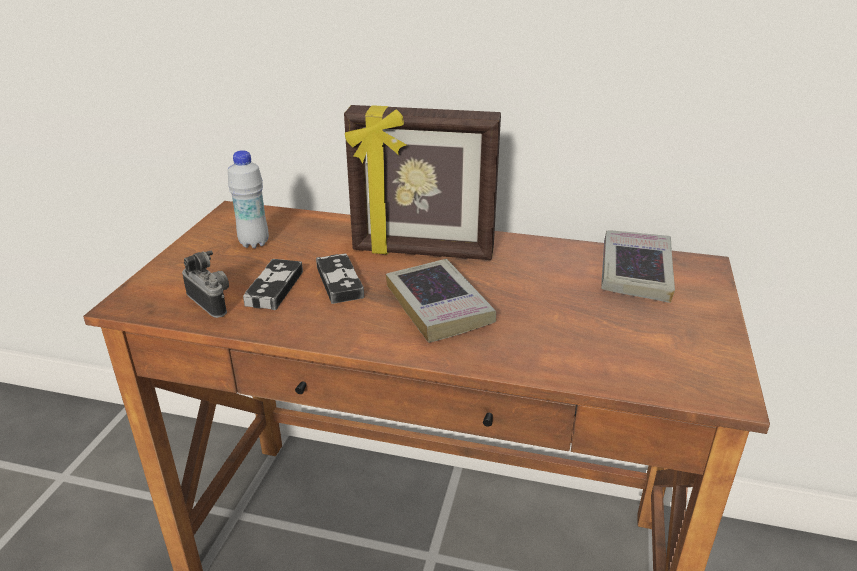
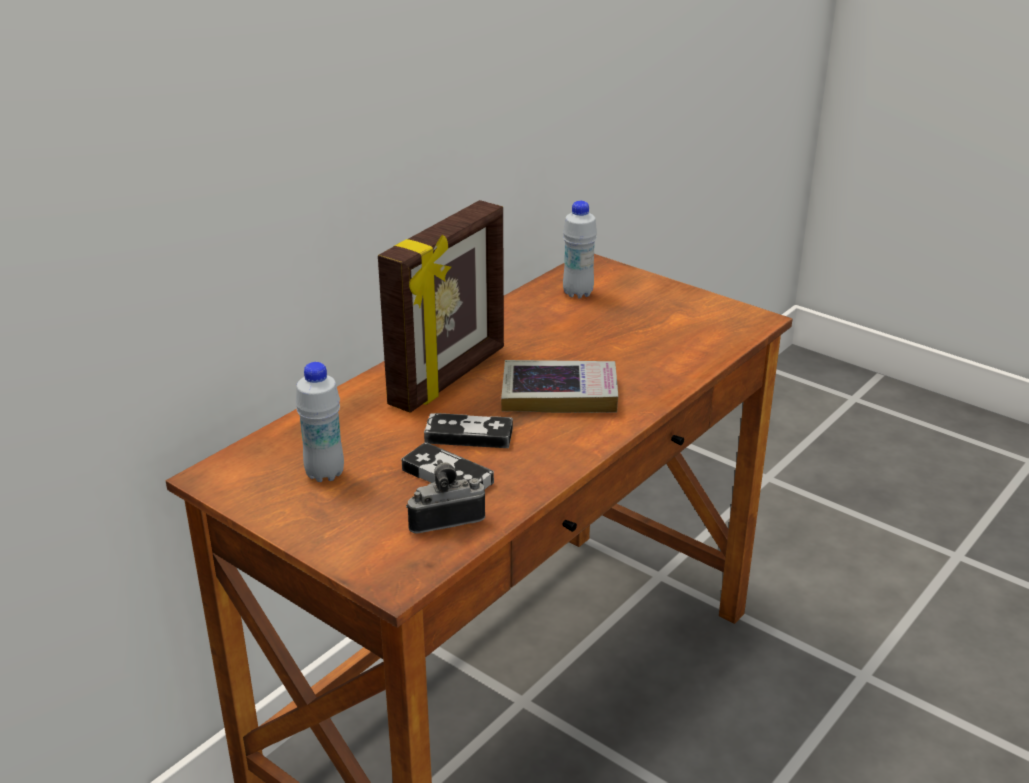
camera: 65 degrees left, 0 degrees up
book [601,230,675,303] -> white bottle [563,201,597,298]

